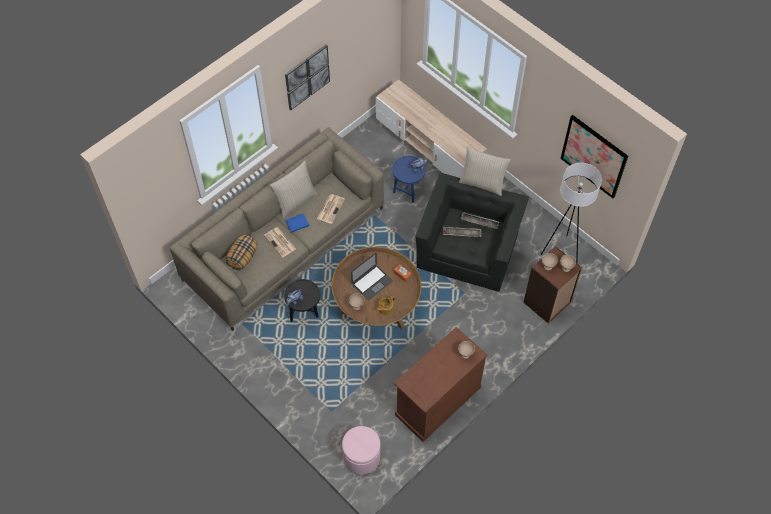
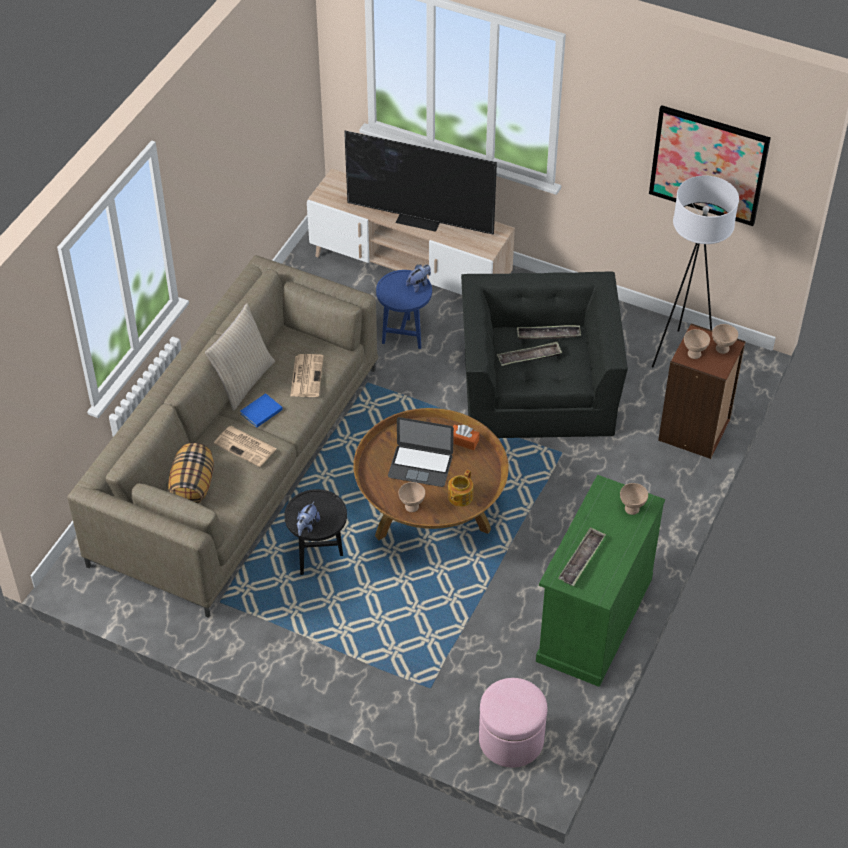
camera: 20 degrees left, 10 degrees down
picture [285,45,330,110] -> none
laptop [351,253,393,300] -> laptop turned 75 degrees clockwise [388,417,454,487]
brown cabinet [394,327,487,442] -> green cabinet [536,475,665,687]
beige pillow [459,147,511,196] -> none
none -> television [344,131,497,234]
none -> tray [558,527,606,586]

